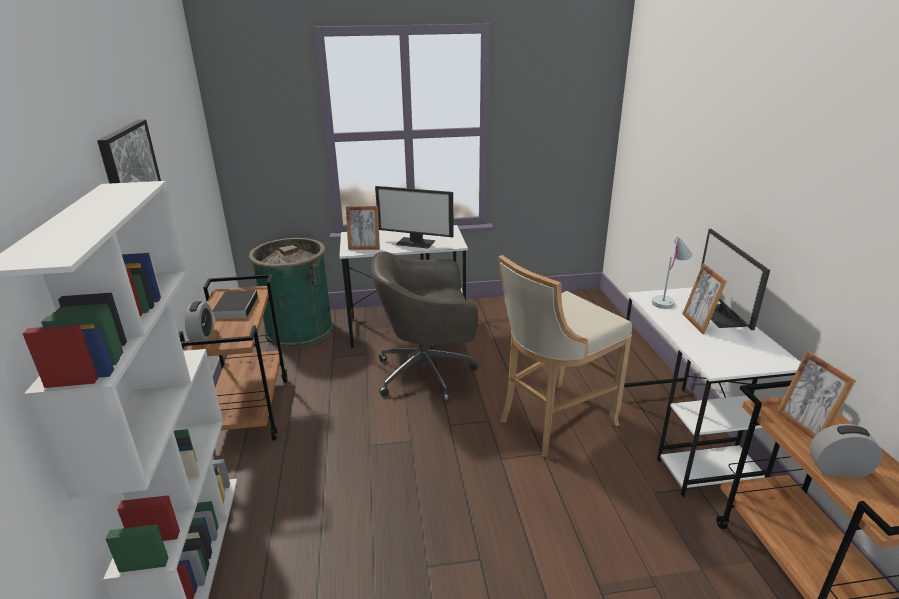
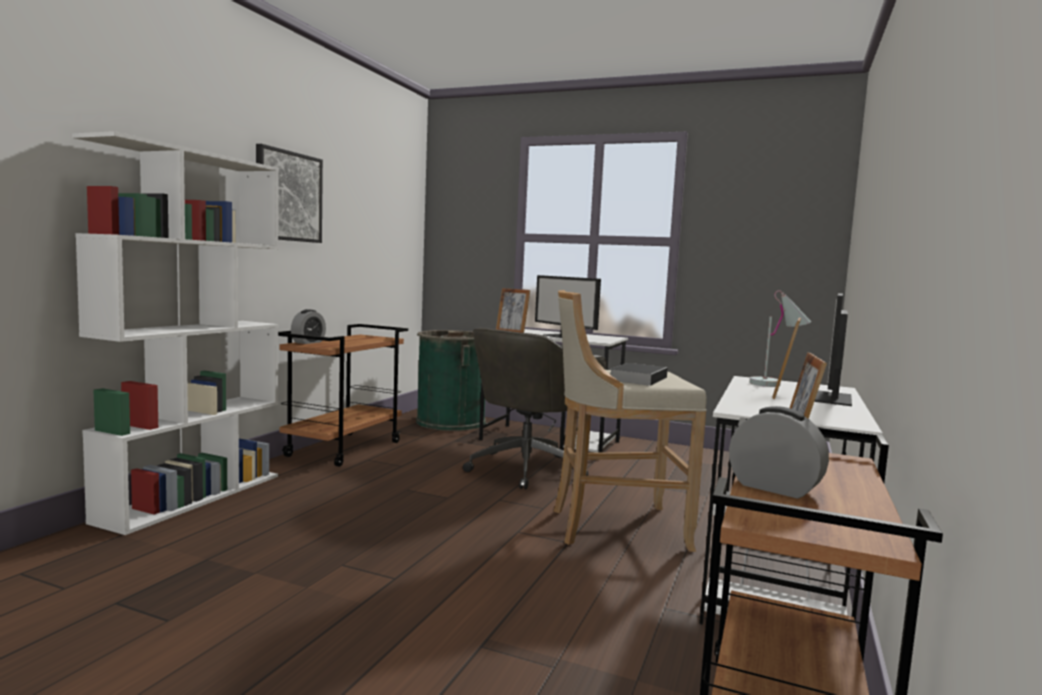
camera: 30 degrees right, 20 degrees down
book [212,290,258,319] -> book moved to [610,363,668,386]
grey office chair [371,251,479,402] -> grey office chair turned 75 degrees counterclockwise [463,328,607,490]

